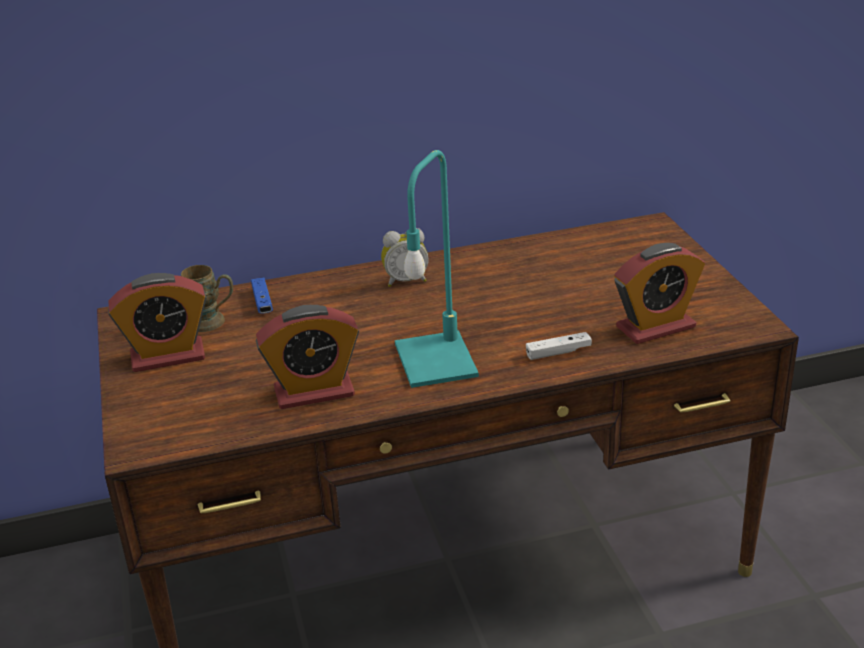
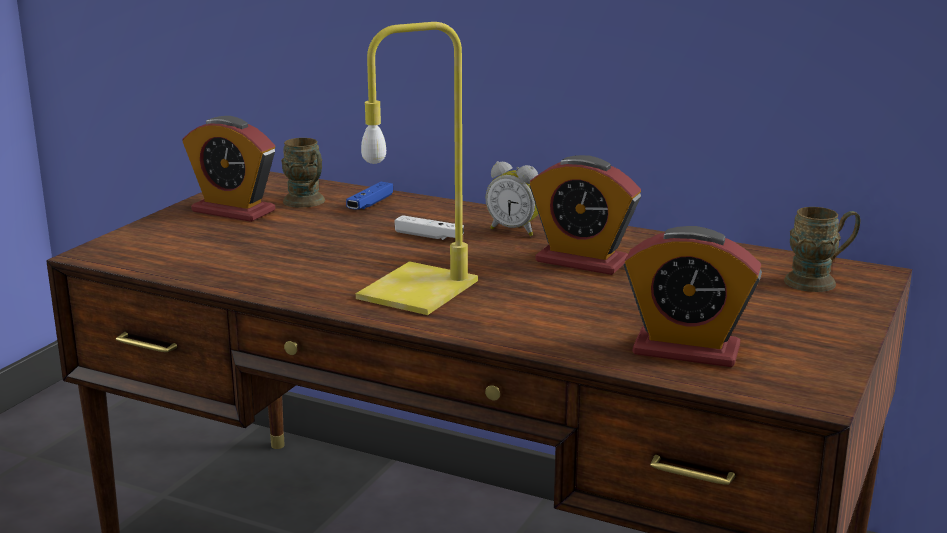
camera: 40 degrees right, 10 degrees down
alarm clock [256,305,359,409] -> alarm clock moved to [530,155,641,275]
turquoise table lamp [395,150,479,388] -> yellow table lamp [356,22,478,315]
white game controller [526,332,592,360] -> white game controller moved to [394,215,464,240]
none -> brown mug [784,207,861,292]

